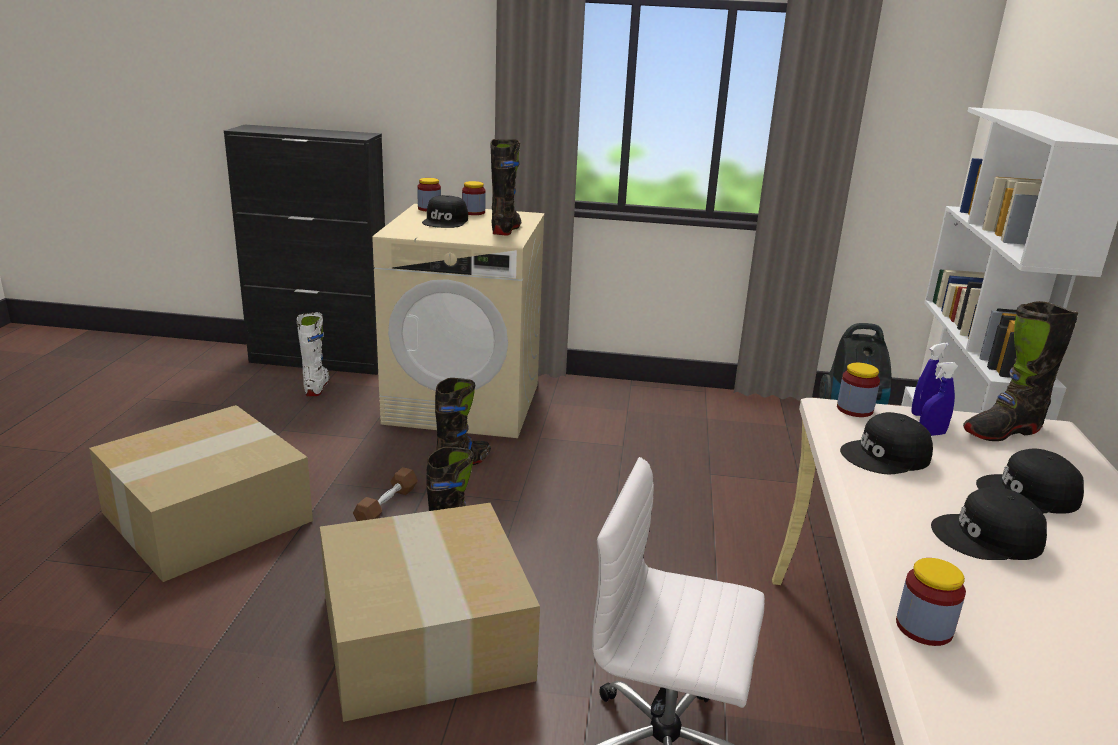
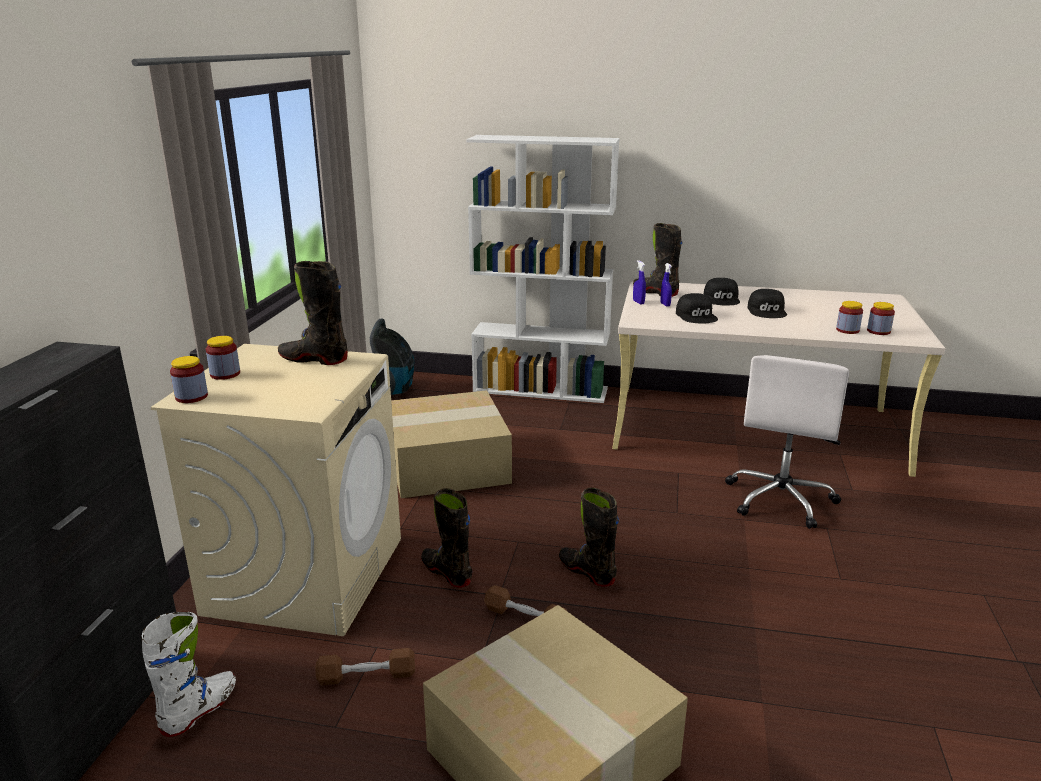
camera: 85 degrees left, 0 degrees up
white boot [296,312,330,396] -> white boot turned 120 degrees clockwise [141,612,236,737]
cardboard box [320,503,540,722] -> cardboard box moved to [391,390,512,498]
black cap [422,195,468,228] -> none
jar [837,363,880,417] -> jar moved to [867,302,895,335]
black boot [963,301,1078,441] -> black boot turned 150 degrees clockwise [633,223,683,297]
none -> brown dumbbell [315,648,415,685]

